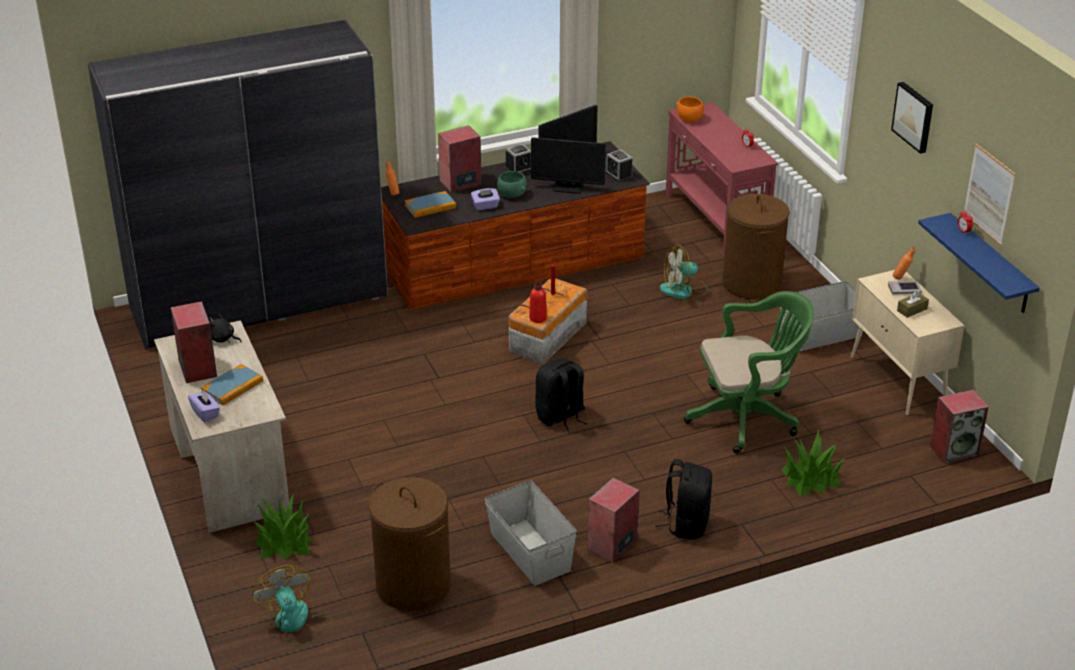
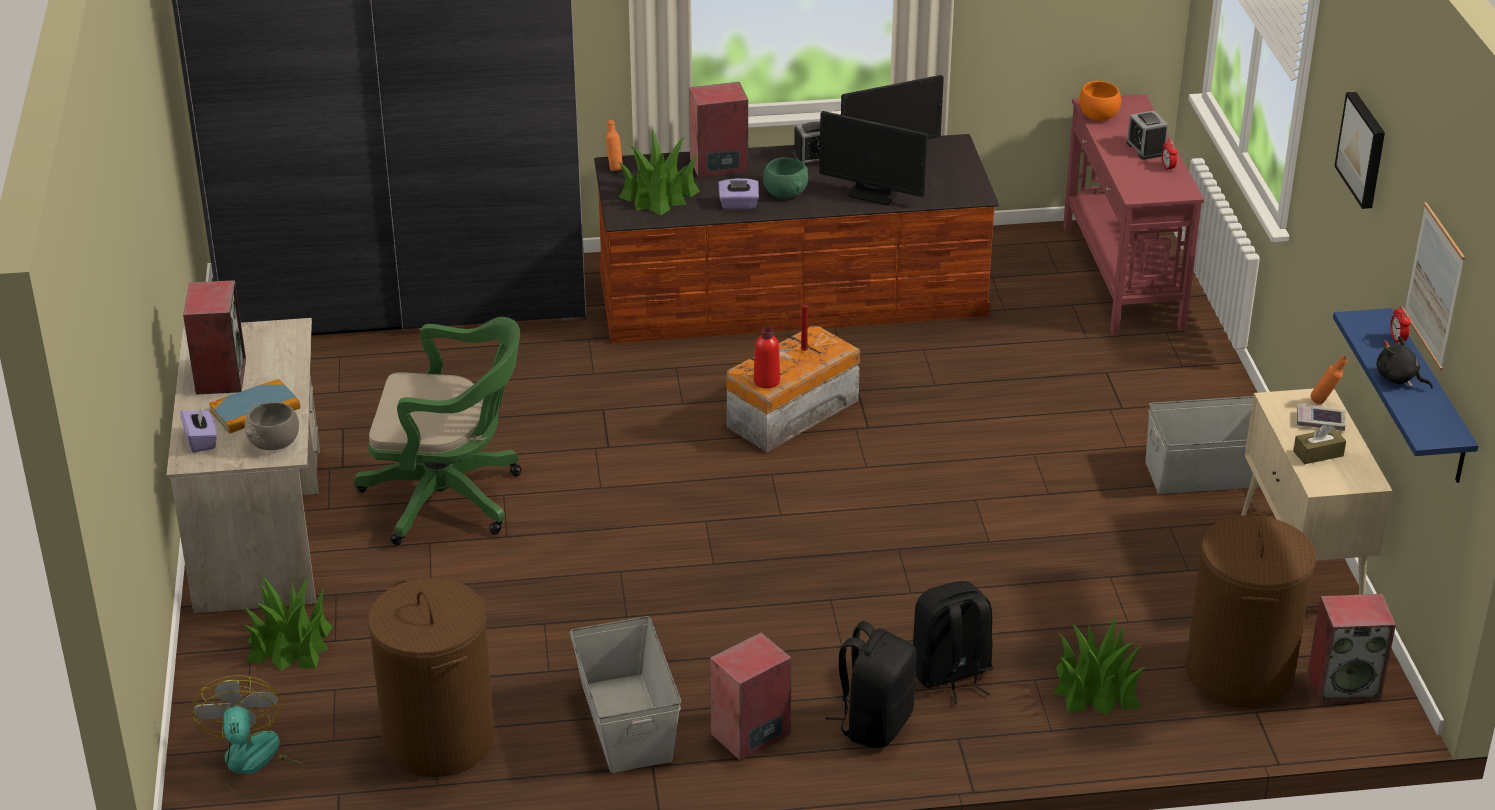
camera: 15 degrees right, 0 degrees up
black plush toy [209,313,242,343] -> black plush toy moved to [1376,336,1433,389]
book [405,191,456,218] -> potted plant [619,128,700,215]
black backpack [535,358,587,433] -> black backpack moved to [913,581,993,704]
alarm clock [605,149,633,182] -> alarm clock moved to [1126,111,1168,160]
fan [660,245,708,299] -> none
green office chair [684,291,814,454] -> green office chair moved to [354,317,522,545]
brown laundry basket [722,193,790,299] -> brown laundry basket moved to [1185,512,1316,708]
none -> grey bowl [245,402,299,450]

